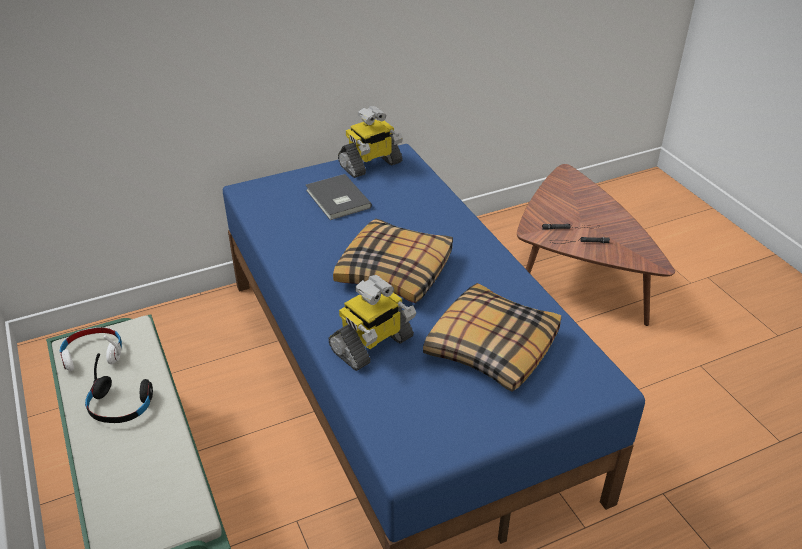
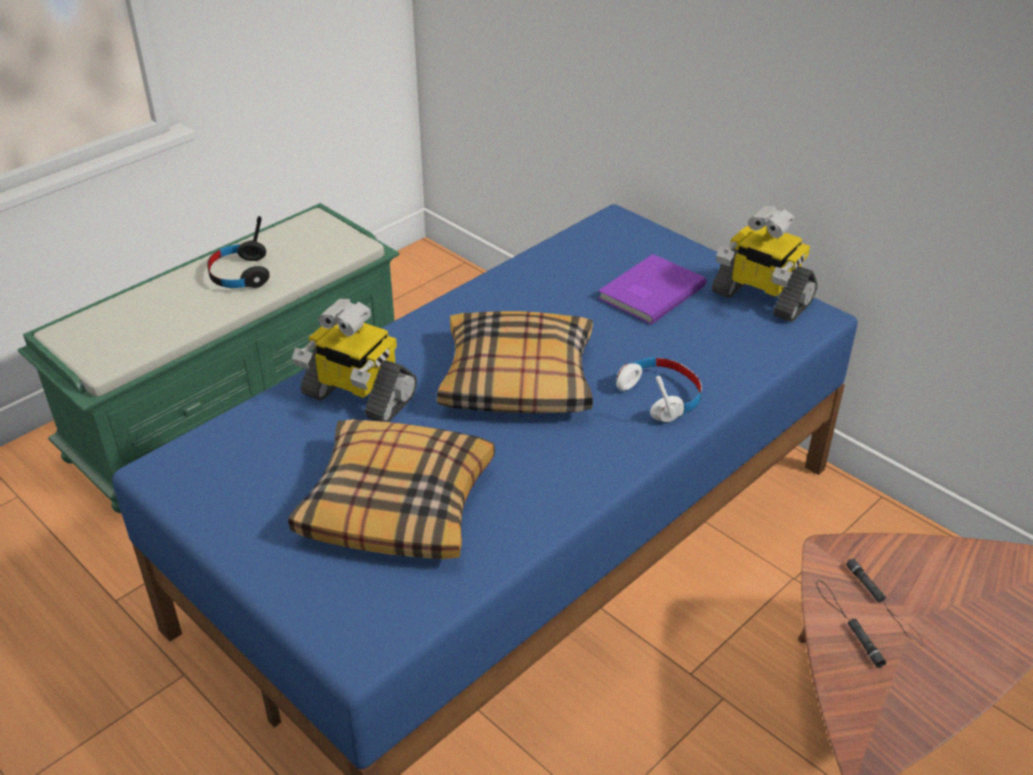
camera: 70 degrees right, 0 degrees up
white headphones [60,327,122,371] -> white headphones moved to [616,357,702,422]
grey book [306,174,372,220] -> purple book [598,254,707,325]

